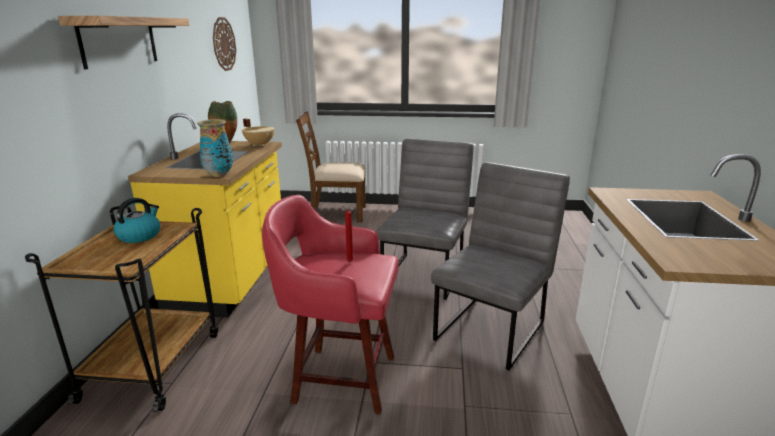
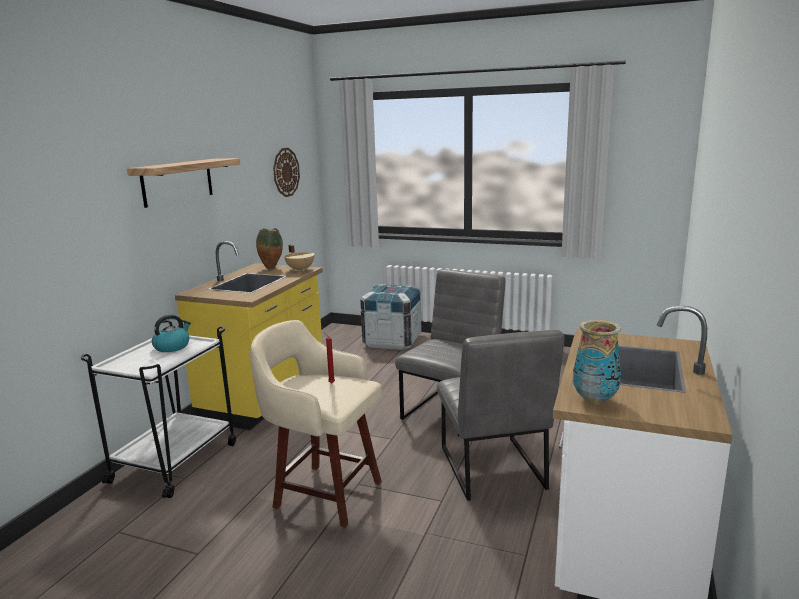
camera: 15 degrees right, 5 degrees down
brown cart [25,206,218,412] -> white cart [81,320,236,498]
vase [197,119,233,177] -> vase moved to [573,320,621,404]
red stool [262,195,399,414] -> beige stool [250,320,382,528]
brown chair [296,111,366,222] -> crate [360,284,422,350]
grey chair [431,162,570,370] -> grey chair turned 120 degrees clockwise [437,330,564,501]

